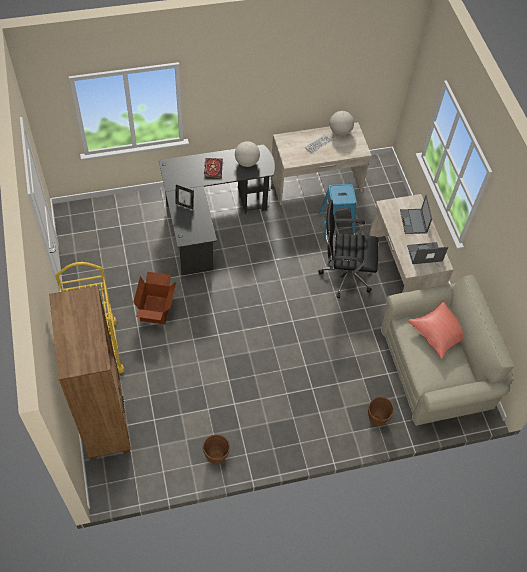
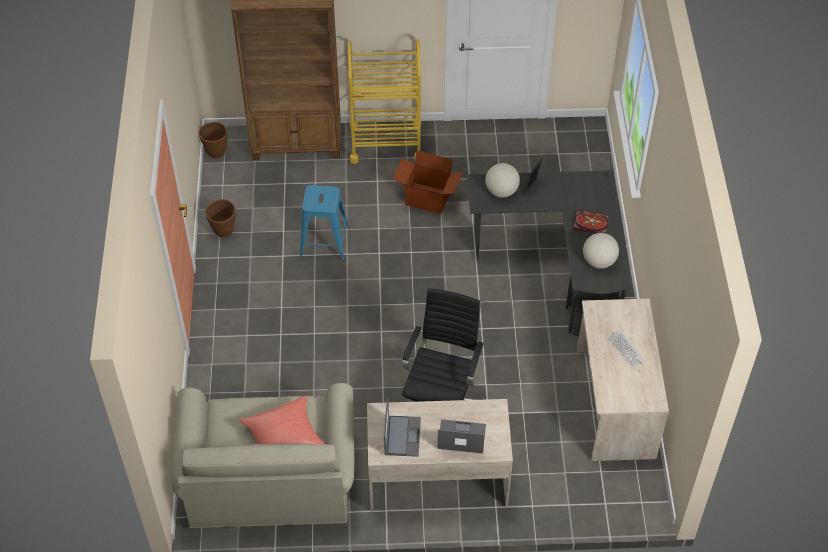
camera: 105 degrees right, 5 degrees down
blue stool [318,184,357,239] -> blue stool moved to [300,185,349,260]
globe [330,111,354,136] -> globe moved to [485,163,520,197]
brown planter [368,397,394,426] -> brown planter moved to [198,122,228,158]

